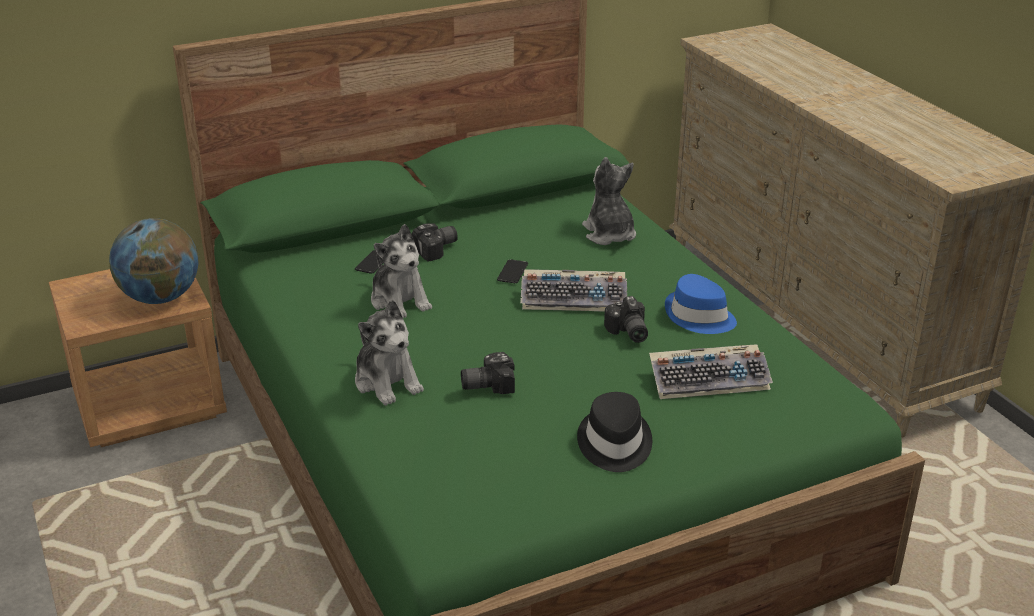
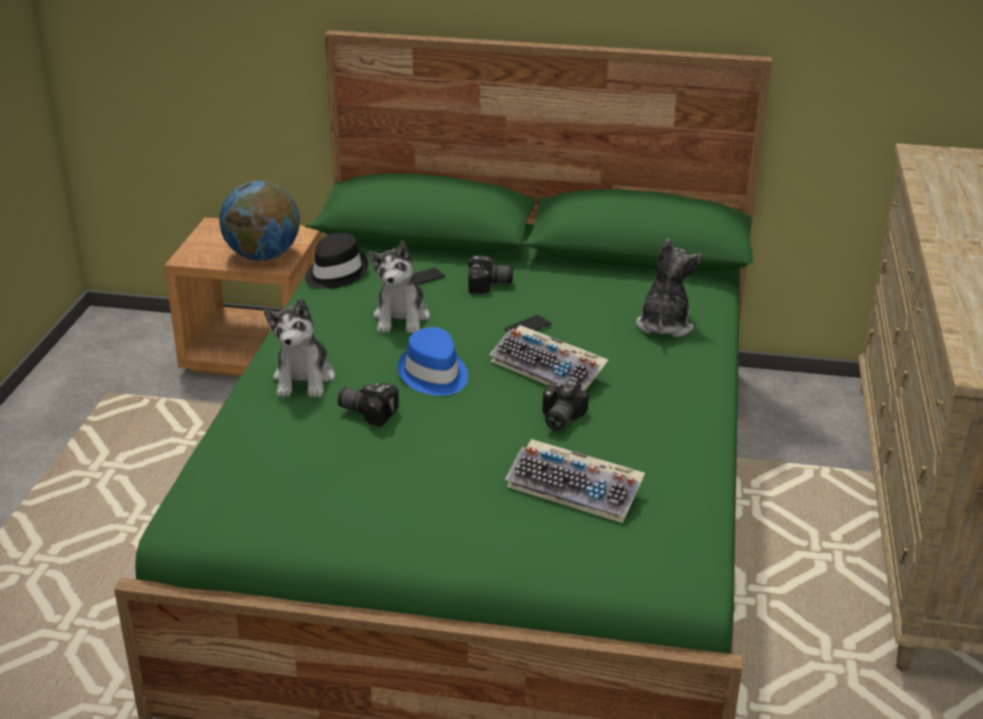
camera: 35 degrees right, 0 degrees up
black hat [577,392,652,472] -> black hat moved to [305,233,368,289]
blue hat [665,274,737,334] -> blue hat moved to [398,327,468,396]

